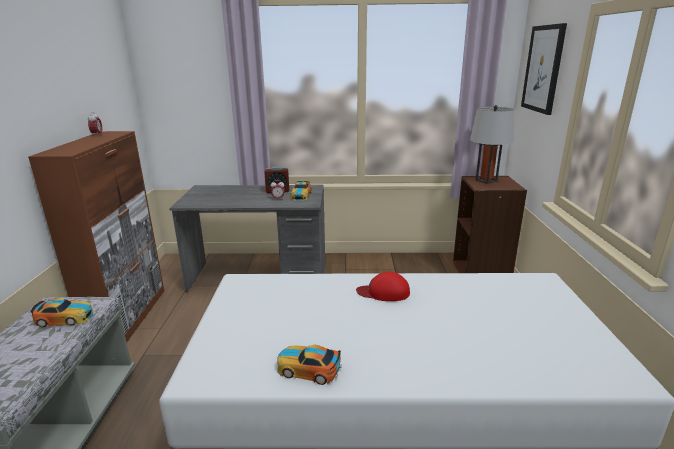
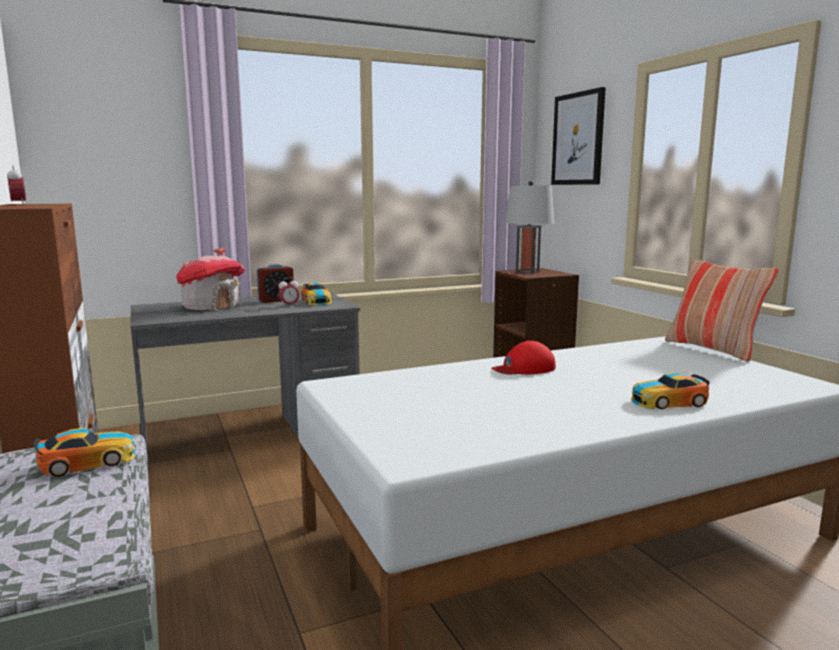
camera: 25 degrees left, 10 degrees down
toy car [277,345,342,385] -> toy car moved to [631,372,710,409]
none -> toy house [176,248,245,311]
none -> pillow [665,259,778,362]

